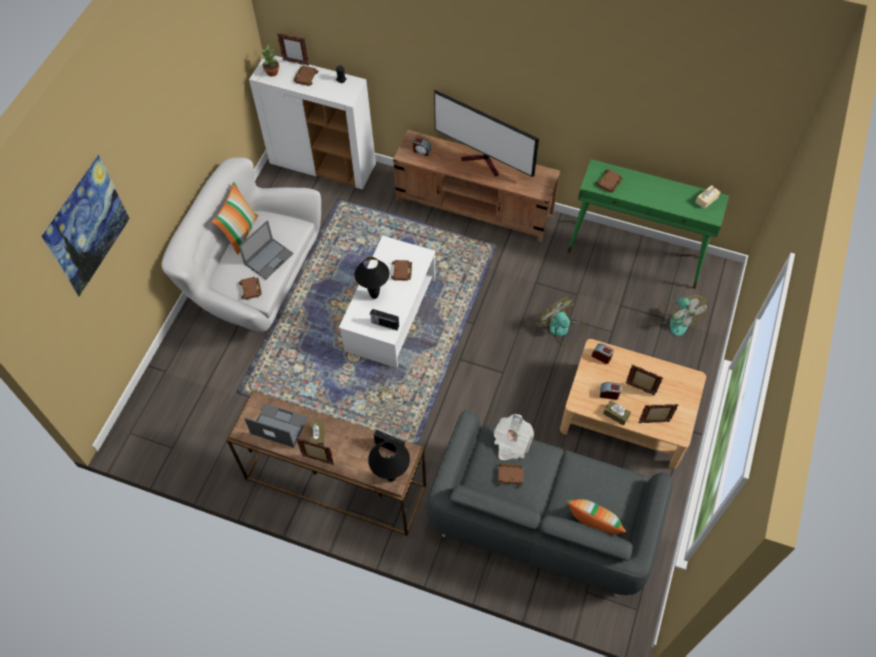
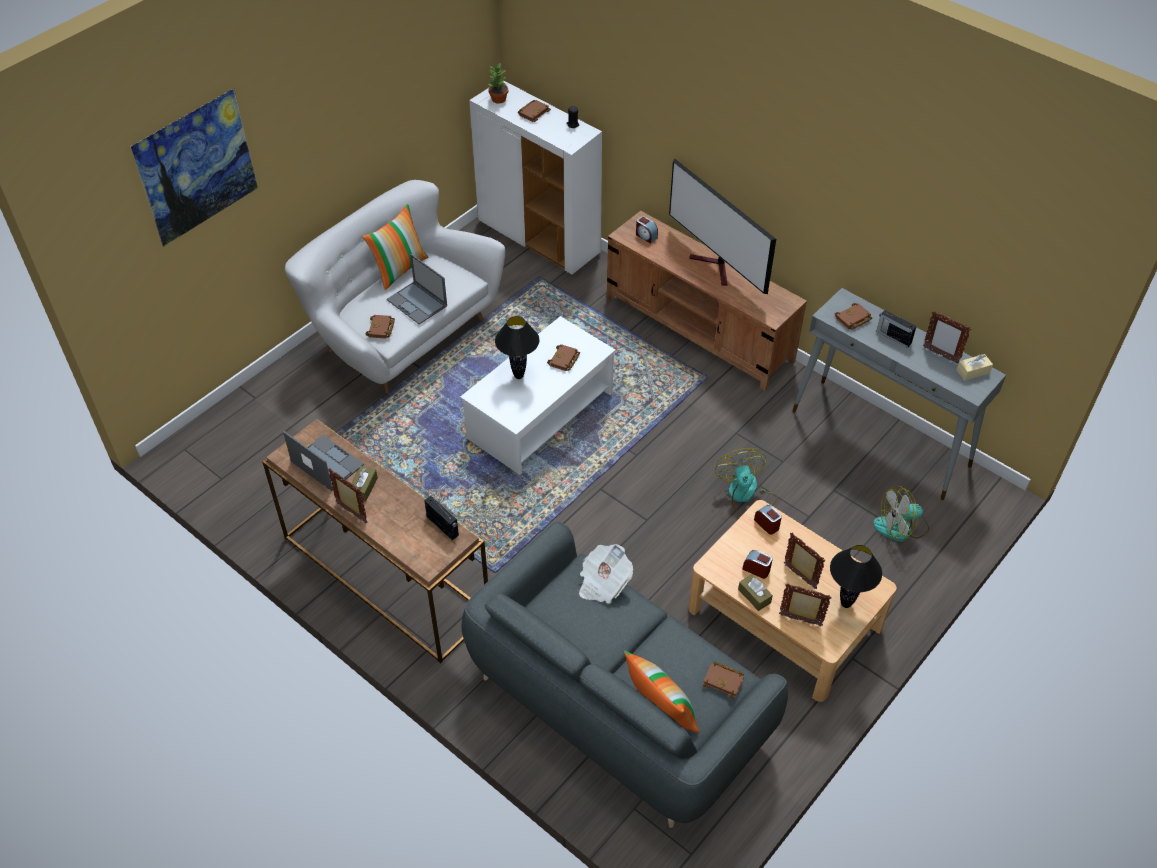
camera: 20 degrees right, 10 degrees down
laptop [239,220,294,280] -> laptop turned 75 degrees clockwise [387,254,447,325]
picture frame [277,33,309,66] -> picture frame moved to [923,311,971,364]
black table lamp [368,440,410,482] -> black table lamp moved to [830,545,882,608]
radio [370,309,399,331] -> radio moved to [876,310,917,348]
brown book [498,464,524,487] -> brown book moved to [703,662,744,699]
green console table [568,159,729,289] -> grey console table [792,288,1006,500]
fan [653,295,708,336] -> fan turned 75 degrees clockwise [873,486,929,542]

